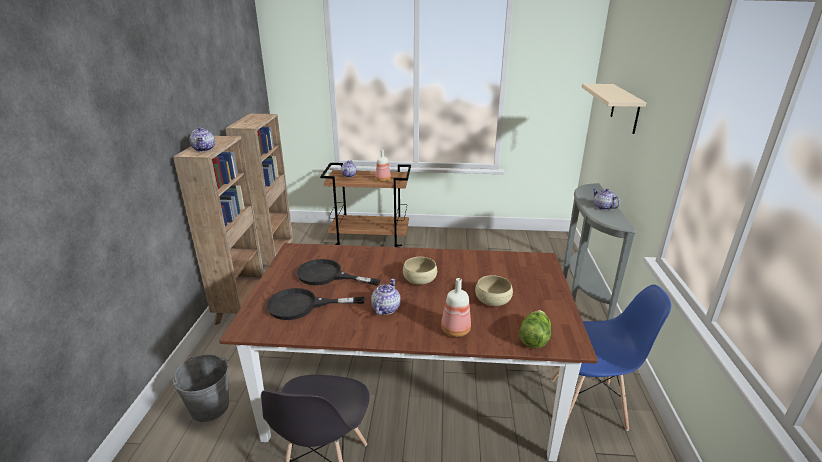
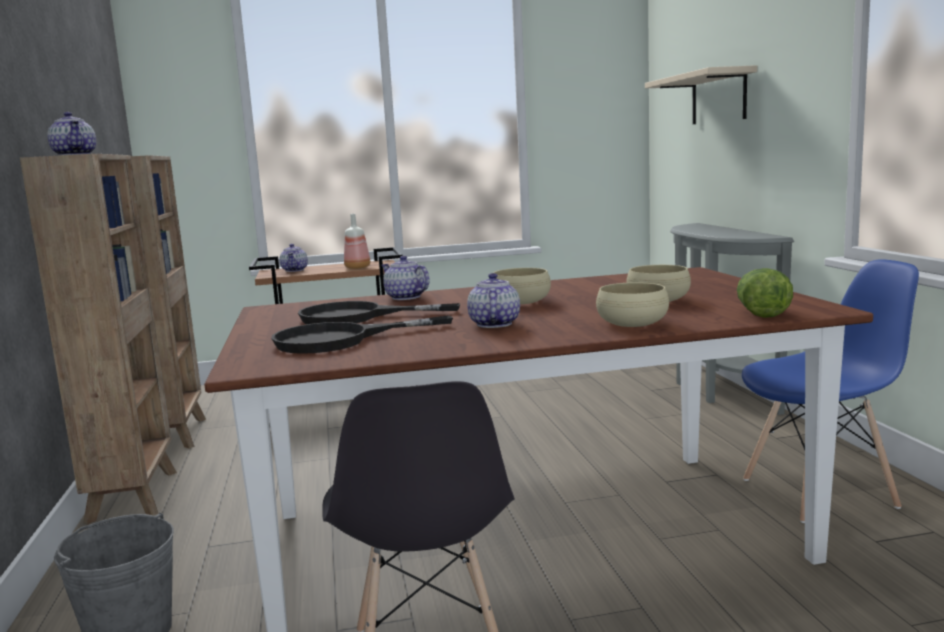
camera: 15 degrees left, 15 degrees down
bottle [441,278,471,337] -> beige bowl [596,282,669,327]
teapot [593,188,620,210] -> teapot moved to [381,256,430,300]

